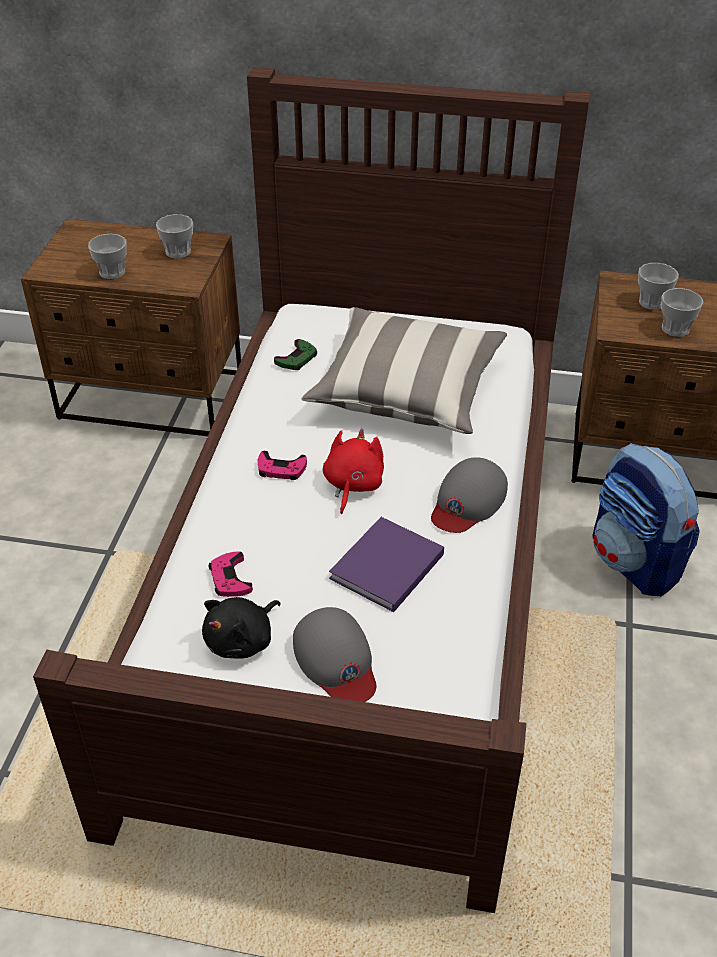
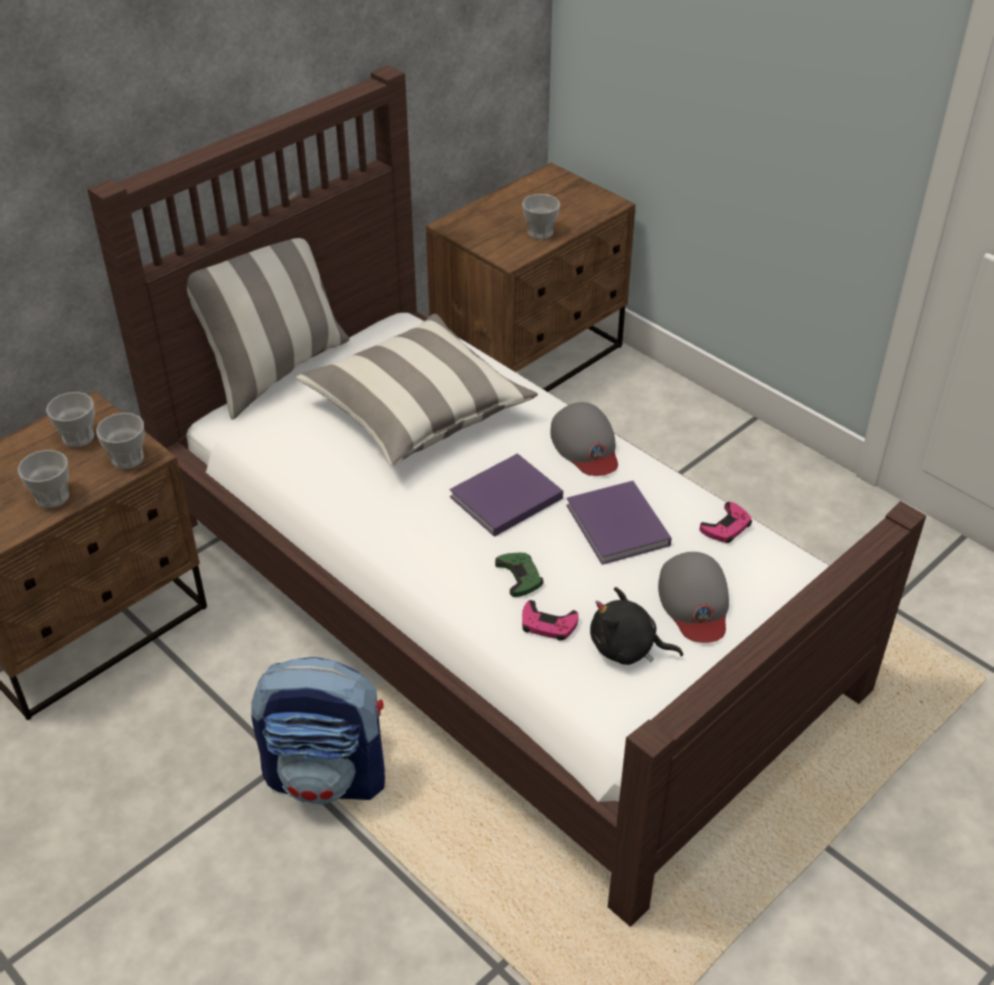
camera: 55 degrees left, 0 degrees up
black plush toy [202,597,281,659] -> black plush toy turned 120 degrees clockwise [590,587,683,665]
pink game controller [258,451,307,480] -> pink game controller moved to [700,502,752,543]
green game controller [274,339,317,370] -> green game controller moved to [495,553,543,597]
grey cap [293,607,376,702] -> grey cap turned 75 degrees clockwise [658,552,729,643]
red plush toy [323,428,384,514] -> purple book [449,453,563,537]
backpack [592,443,700,597] -> backpack moved to [251,657,385,805]
cup [638,263,679,310] -> cup moved to [96,413,145,469]
none -> pillow [187,191,350,420]

